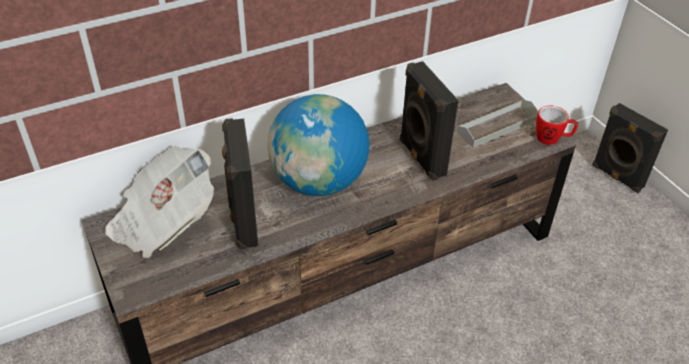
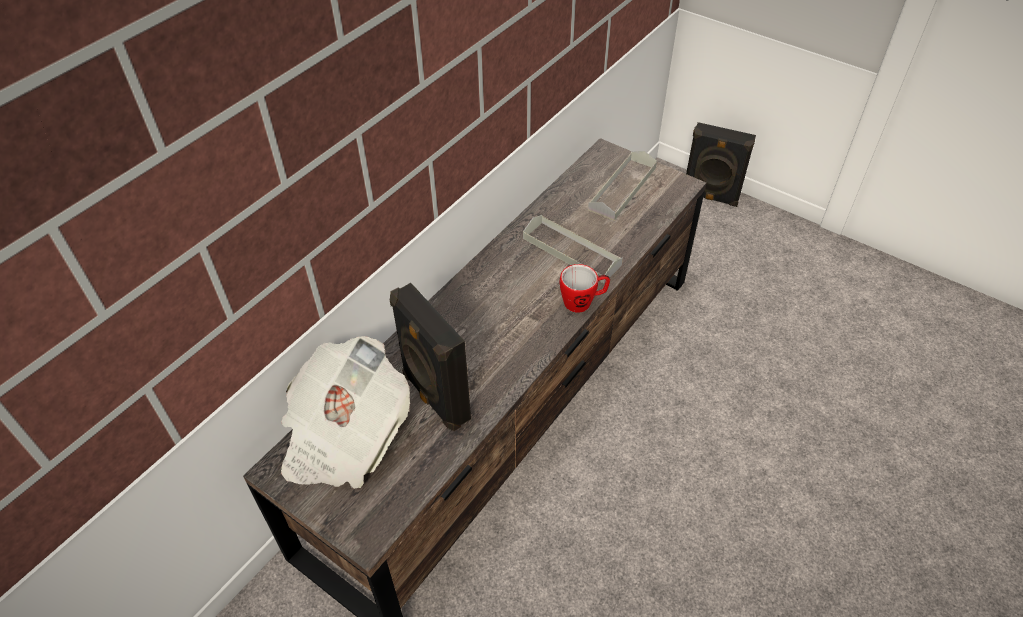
camera: 25 degrees left, 5 degrees up
globe [267,94,370,196] -> none
black speaker [400,61,458,181] -> grey tray [523,215,623,283]
mug [536,106,578,145] -> mug moved to [559,264,610,313]

